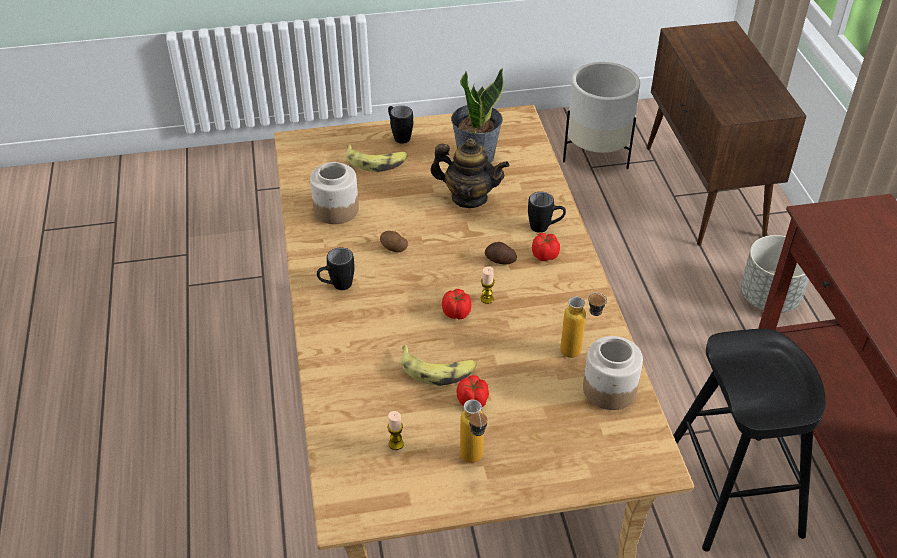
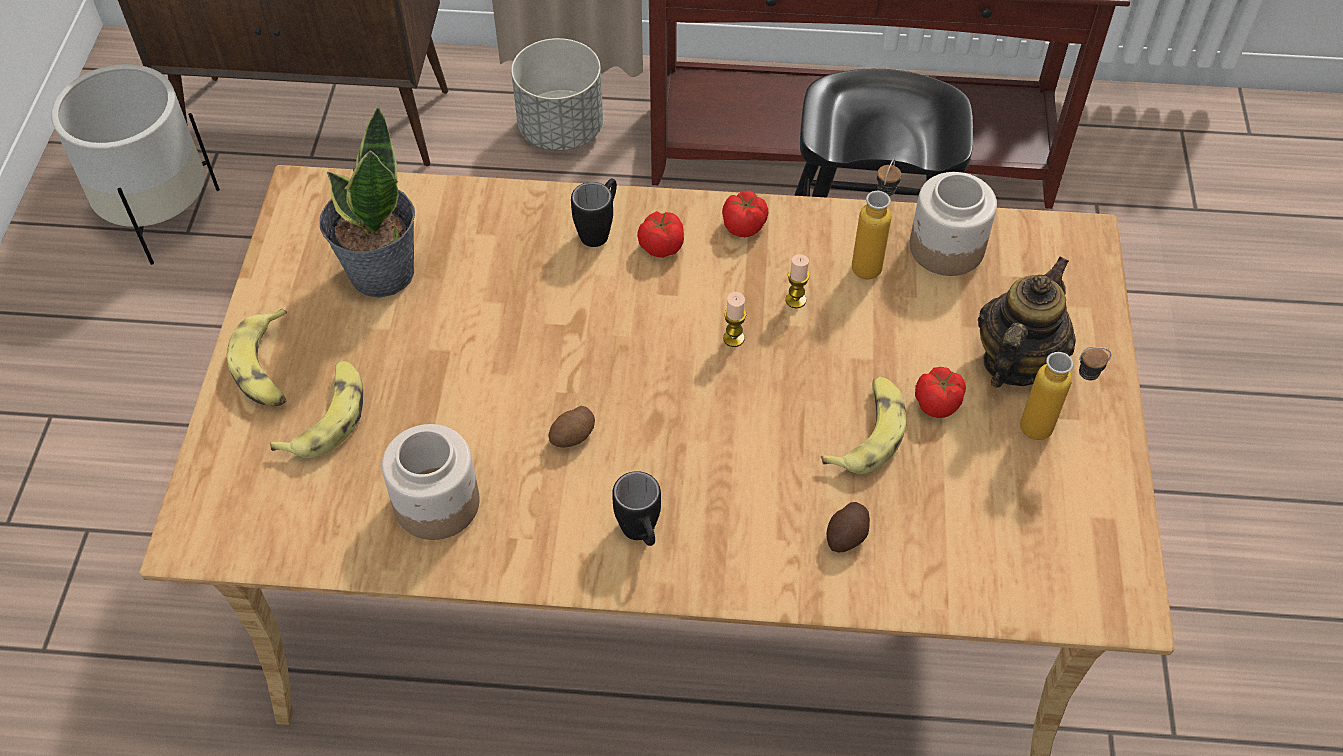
camera: 75 degrees left, 10 degrees up
candle [387,411,404,450] -> candle moved to [785,254,810,308]
black mug [388,106,413,144] -> banana [227,309,287,407]
teapot [430,138,509,208] -> teapot moved to [978,256,1076,388]
tomato [442,289,471,319] -> tomato moved to [722,191,769,237]
potato [485,242,517,264] -> potato moved to [827,502,870,553]

